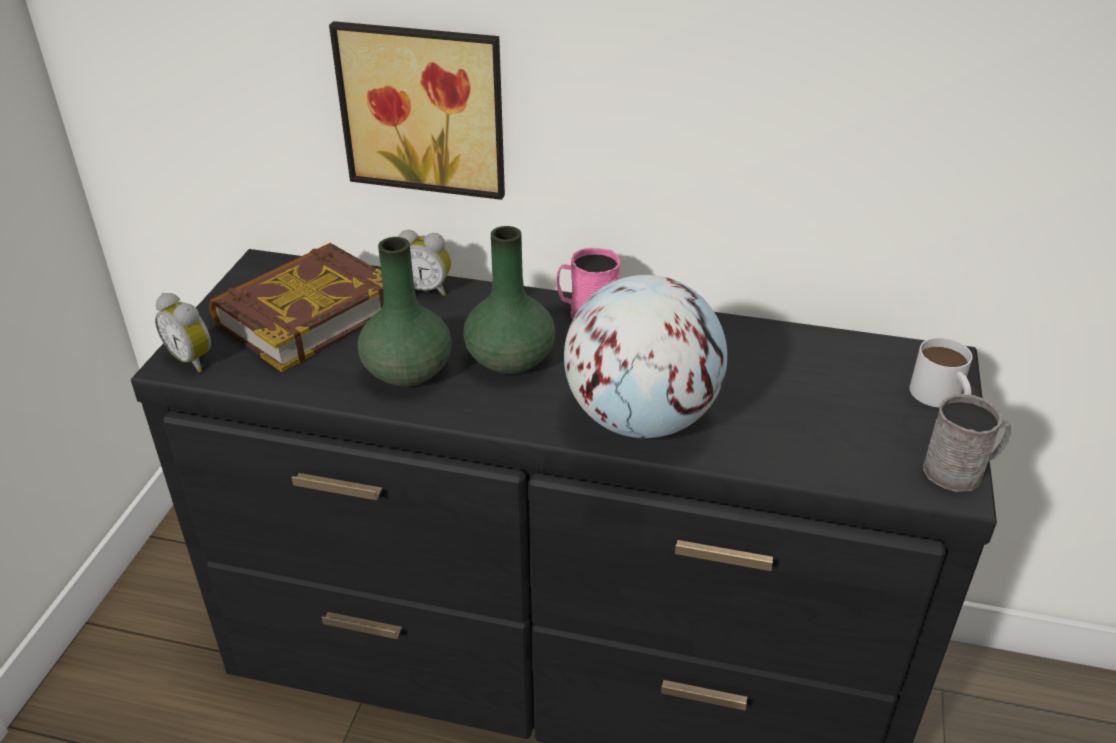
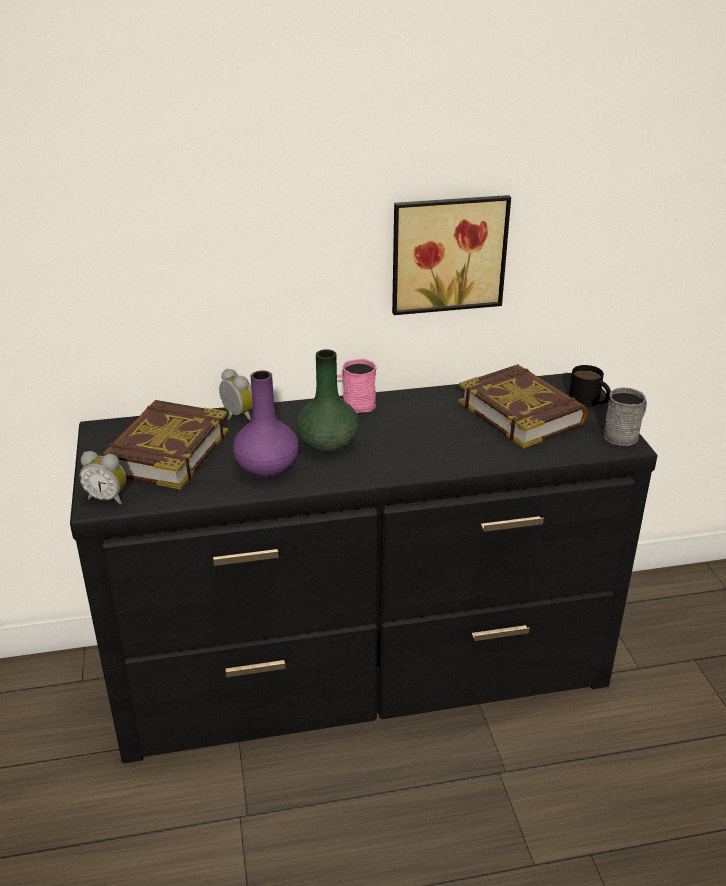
camera: 25 degrees left, 5 degrees down
picture [329,21,505,200] -> picture moved to [392,195,511,315]
green vase [358,237,452,387] -> purple vase [233,370,299,477]
alarm clock [398,230,451,296] -> alarm clock turned 120 degrees counterclockwise [219,369,253,420]
globe [564,275,727,438] -> none
white mug [909,338,972,407] -> black mug [569,365,611,407]
none -> book [458,364,588,448]

